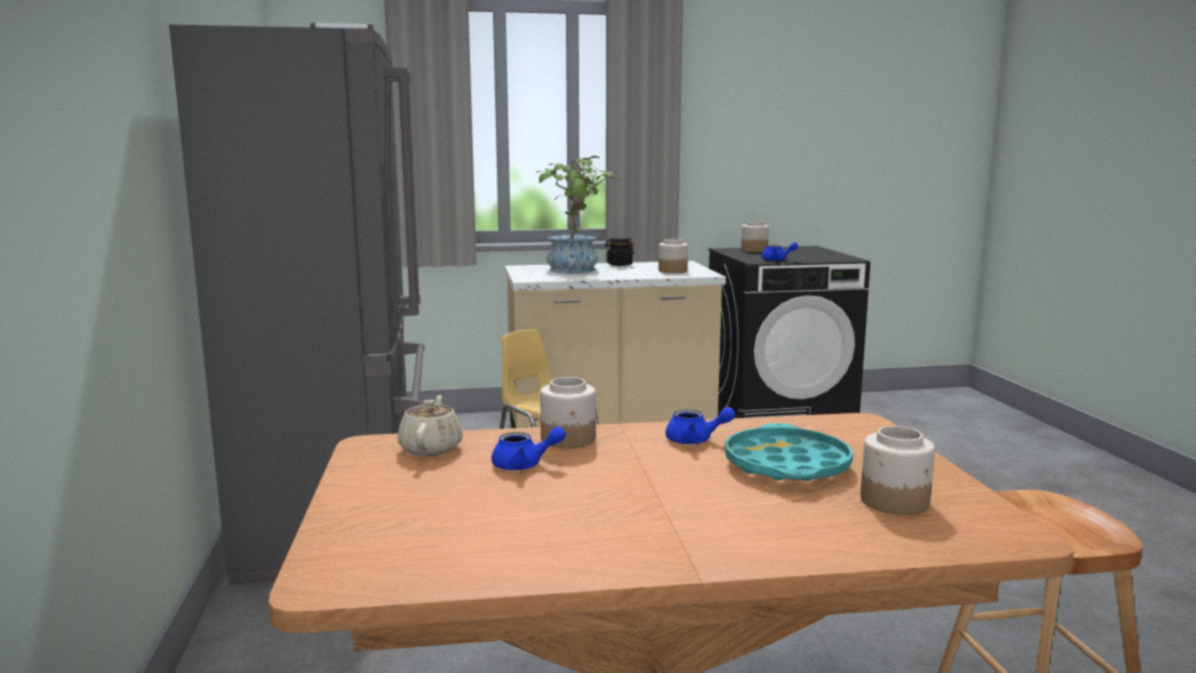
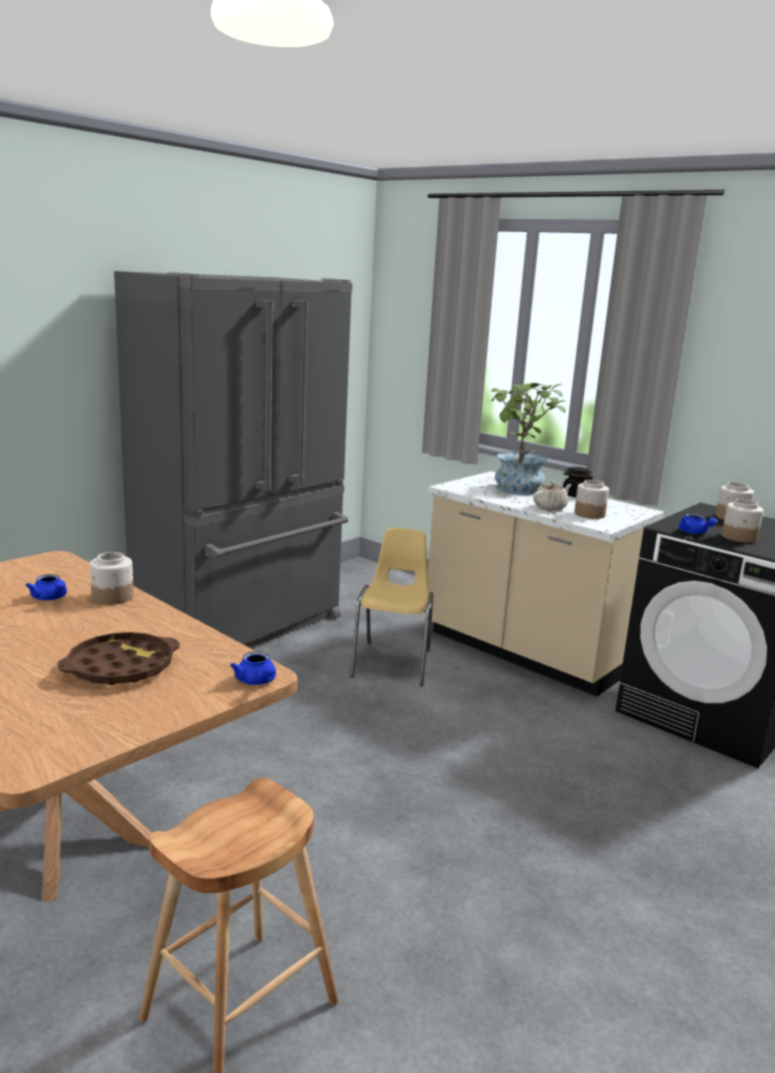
camera: 50 degrees right, 5 degrees up
beige teapot [397,395,463,456] -> beige teapot moved to [533,481,572,511]
blue teapot [666,407,735,444] -> blue teapot moved to [230,651,276,685]
turquoise tray [725,423,853,481] -> brown tray [58,632,180,685]
jar [860,426,935,515] -> jar moved to [722,499,764,543]

